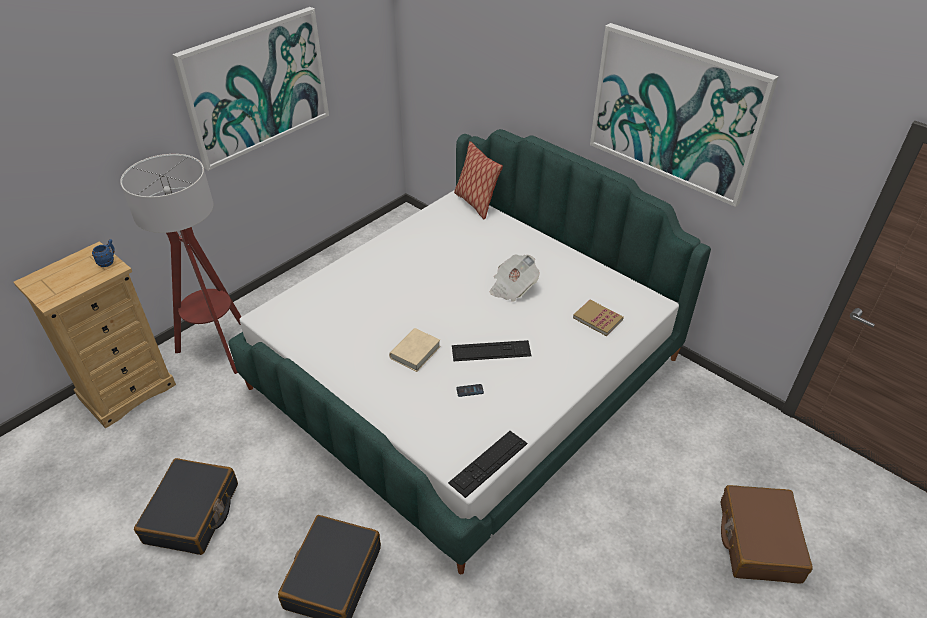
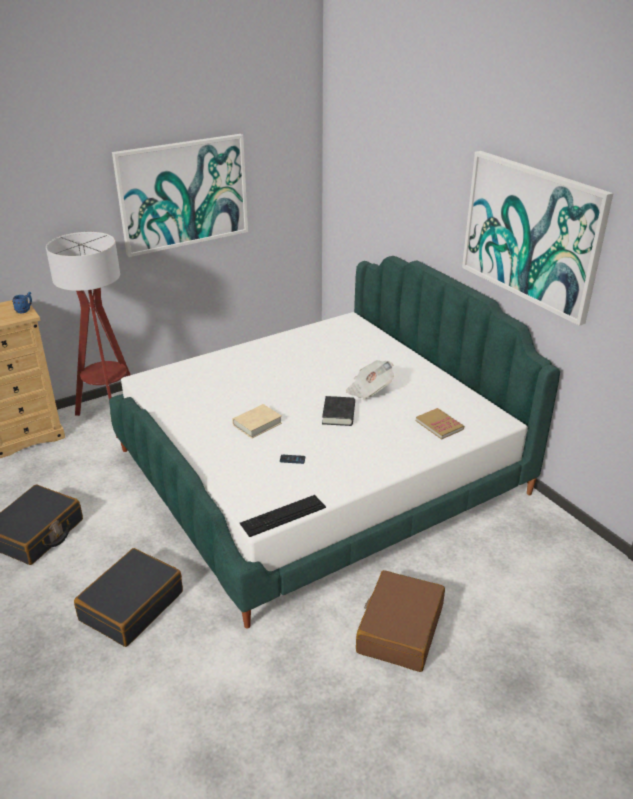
camera: 15 degrees right, 10 degrees down
keyboard [452,340,531,361] -> none
pillow [454,141,503,219] -> none
brown suitcase [721,485,812,584] -> brown suitcase moved to [356,570,445,672]
none -> black book [322,396,355,426]

